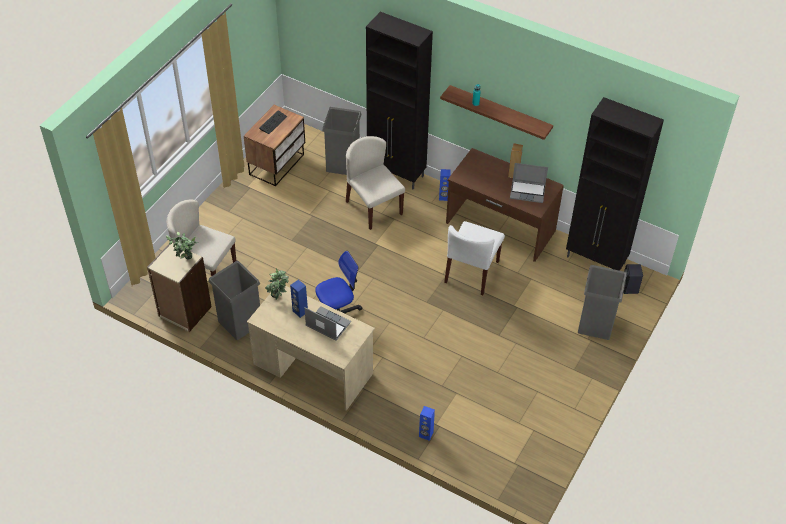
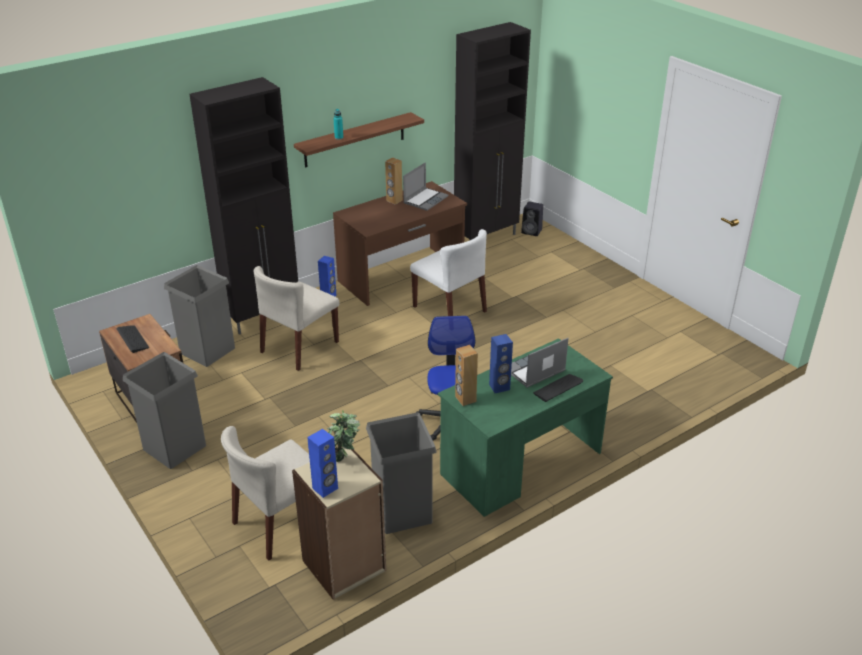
camera: 65 degrees left, 15 degrees down
beige desk [247,286,375,411] -> green desk [438,338,613,517]
potted plant [265,268,289,300] -> brown speaker [455,345,478,406]
beige chair [346,136,405,230] -> beige chair turned 45 degrees counterclockwise [254,266,340,371]
blue speaker [419,406,435,441] -> blue speaker moved to [307,429,338,498]
grey trash can [578,265,626,340] -> grey trash can moved to [123,352,206,469]
none -> keyboard [533,374,583,402]

